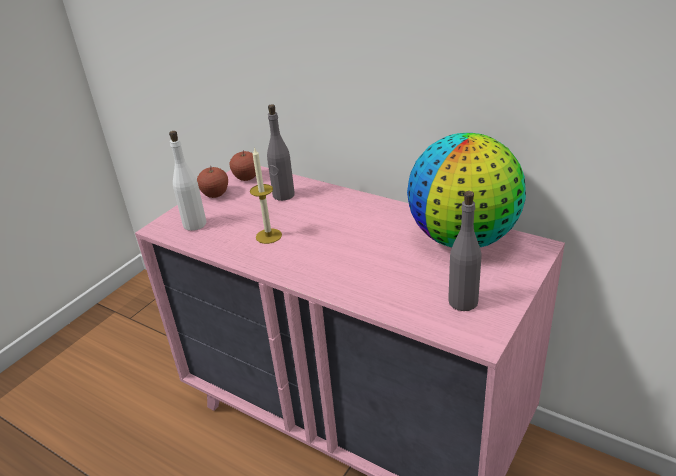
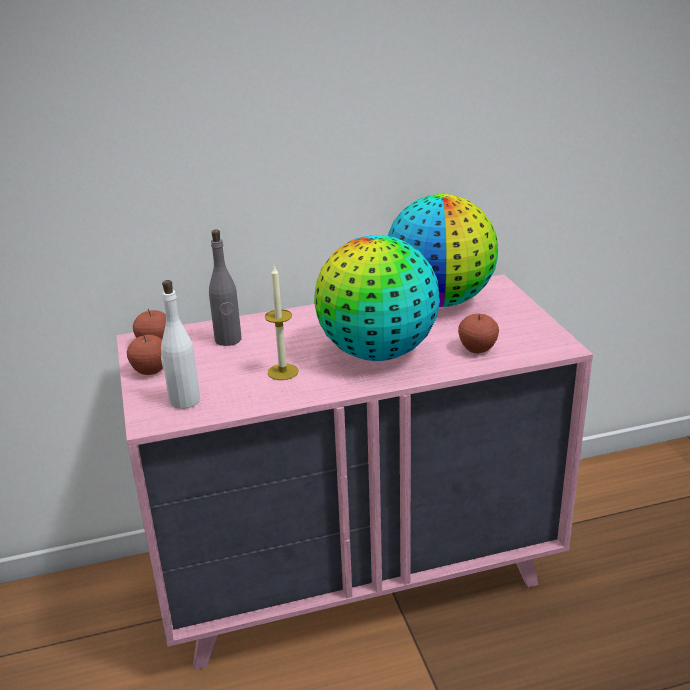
camera: 50 degrees left, 5 degrees down
grey bottle [448,191,481,311] -> none
none -> globe [314,235,440,361]
none -> apple [458,314,499,354]

